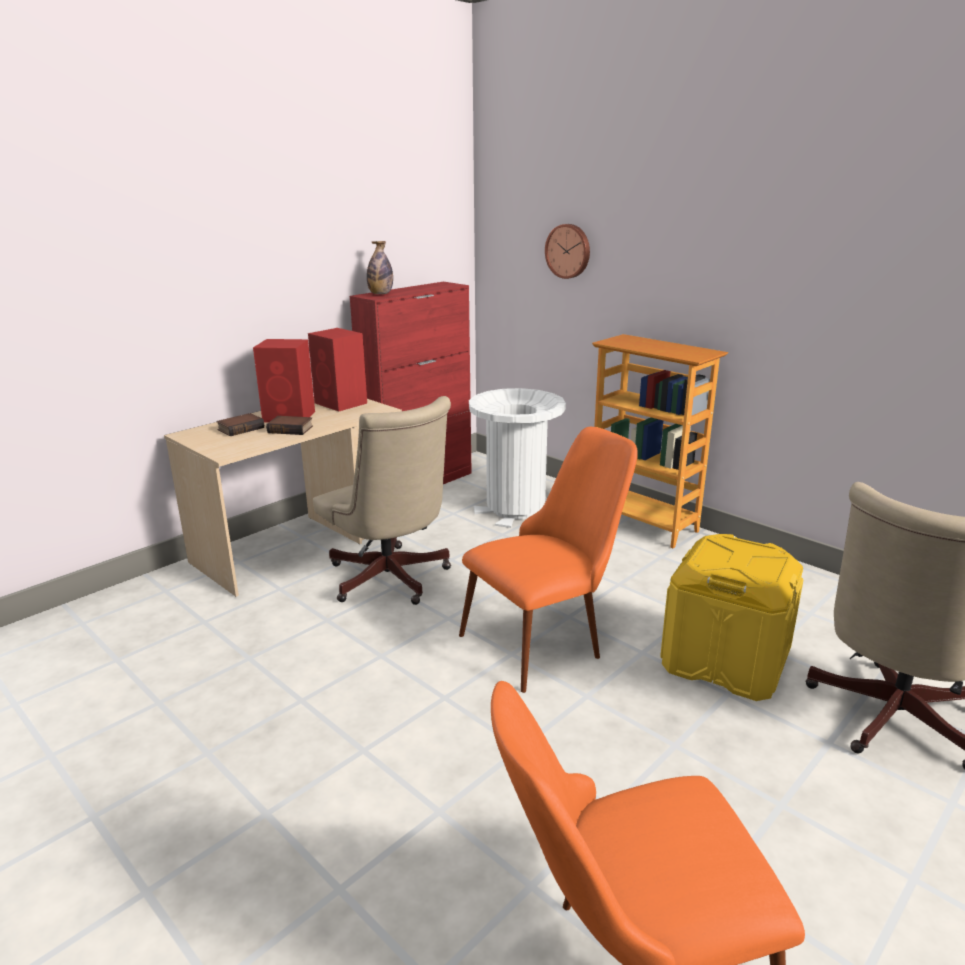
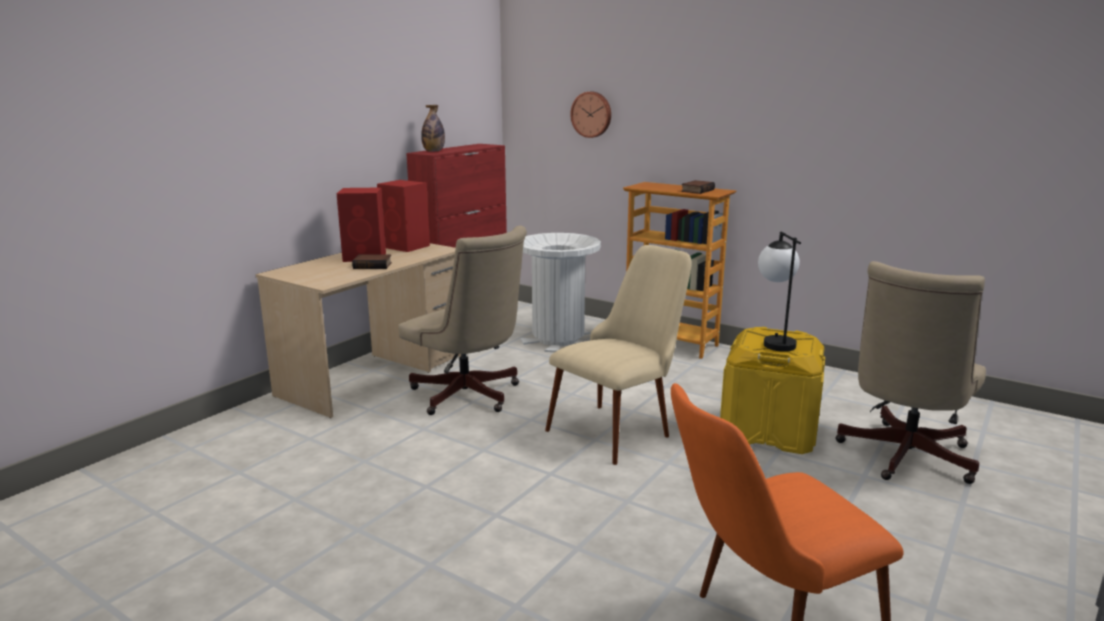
camera: 10 degrees left, 5 degrees down
book [216,413,264,436] -> book moved to [681,180,715,194]
orange chair [459,427,638,693] -> beige chair [545,245,692,465]
none -> table lamp [758,231,801,352]

